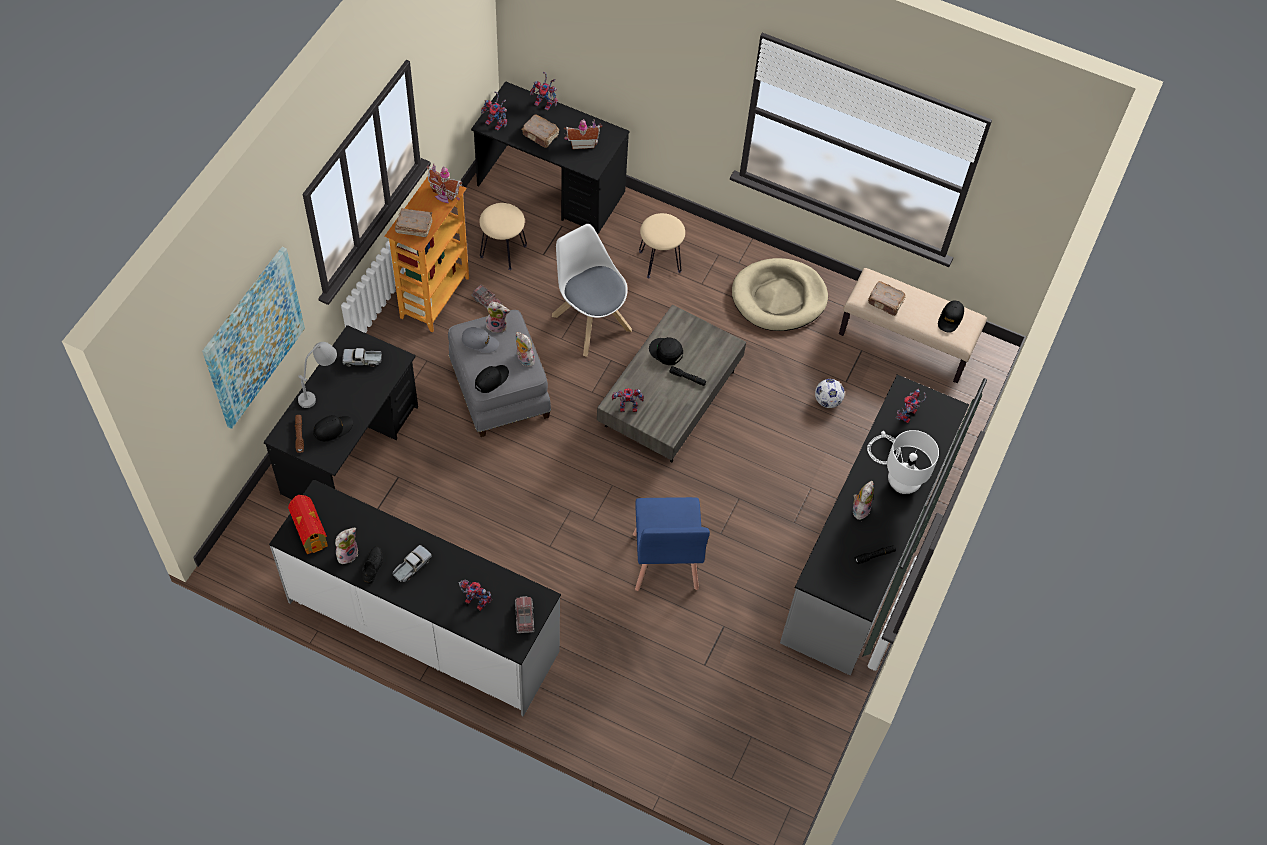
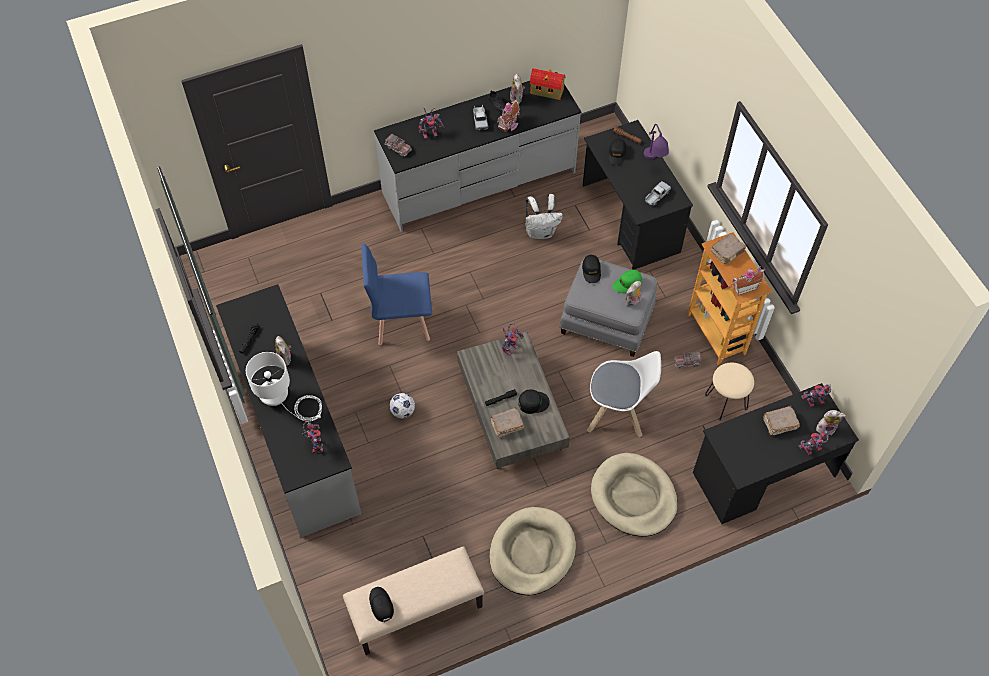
camera: 135 degrees right, 0 degrees up
picture [202,247,305,429] -> none
grey table lamp [298,342,337,408] -> purple table lamp [644,124,669,159]
grey cap [462,327,499,353] -> green cap [612,270,642,293]
plush toy [516,332,536,367] -> plush toy moved to [816,410,846,436]
toy house [564,119,602,149] -> toy house moved to [497,99,520,132]
blue chair [633,497,710,591] -> blue chair turned 45 degrees counterclockwise [361,244,432,345]
beige stool [639,213,685,278] -> beige dog bed [591,453,678,537]
football [815,379,845,408] -> football moved to [389,393,415,418]
brown book [868,281,906,316] -> brown book moved to [490,407,524,437]
none -> white backpack [526,194,563,240]

